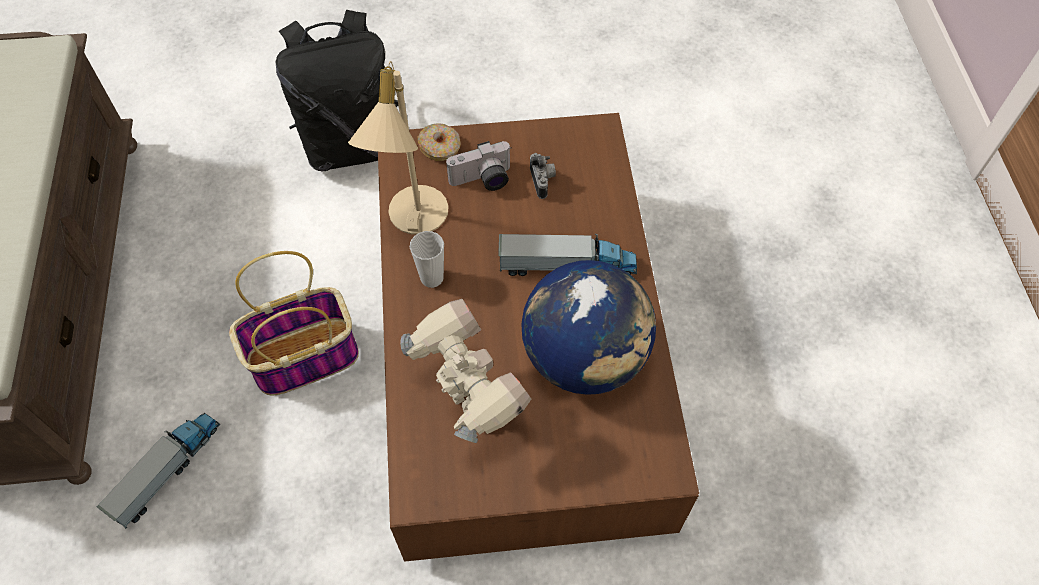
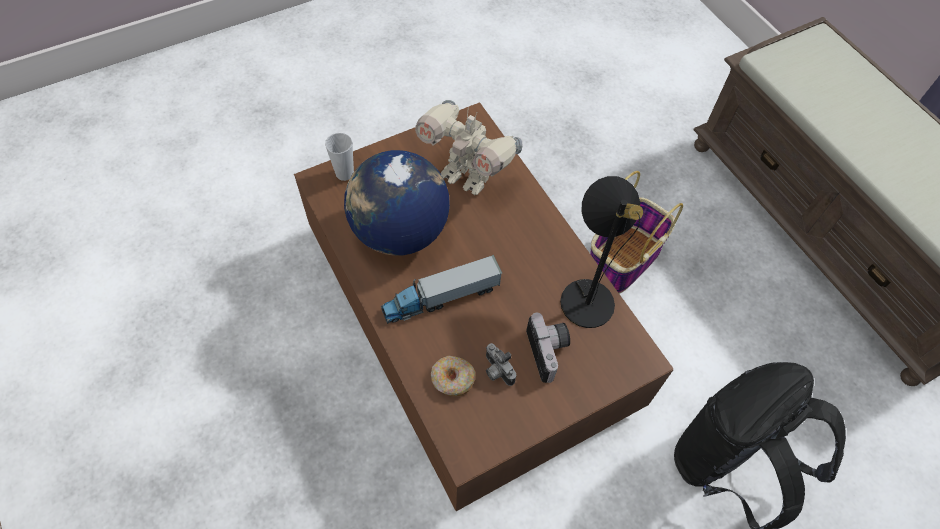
camera: 155 degrees right, 0 degrees up
toy truck [97,413,220,529] -> none
beige table lamp [348,61,448,235] -> black table lamp [560,176,643,328]
cup [410,231,444,288] -> cup moved to [325,133,354,181]
donut [418,123,461,161] -> donut moved to [431,356,476,396]
camera [446,141,511,191] -> camera turned 120 degrees clockwise [526,313,570,383]

